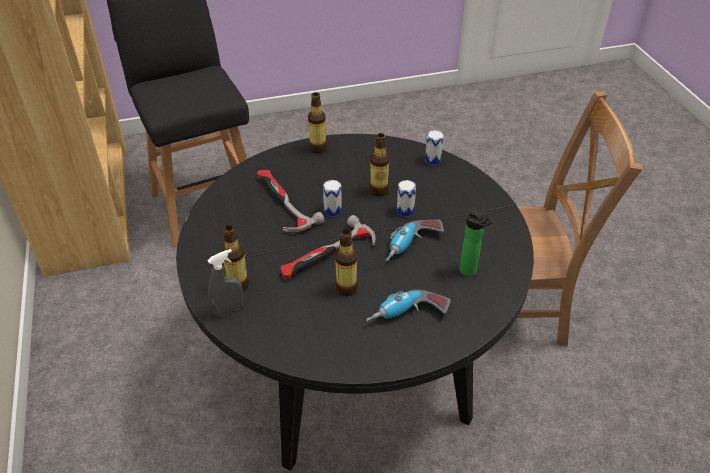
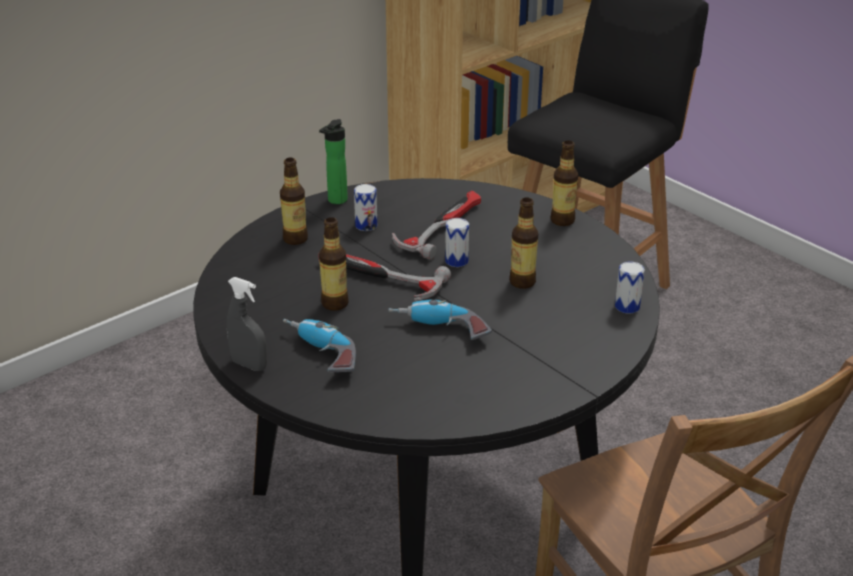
camera: 65 degrees right, 10 degrees down
grey spray bottle [207,249,243,317] -> grey spray bottle moved to [227,277,267,371]
can [397,180,416,217] -> can moved to [354,184,377,231]
bottle [459,208,493,276] -> bottle moved to [319,119,348,204]

